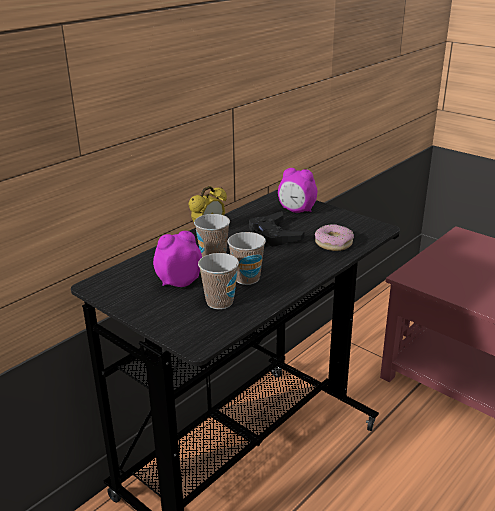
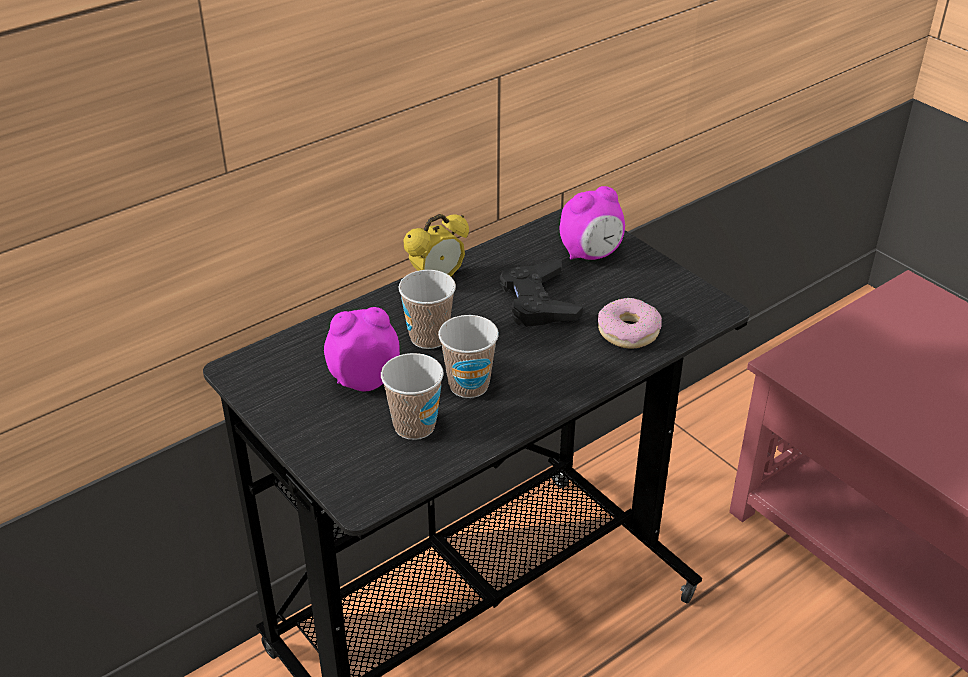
camera: 10 degrees right, 10 degrees up
alarm clock [278,168,317,213] -> alarm clock turned 60 degrees counterclockwise [560,186,625,260]

